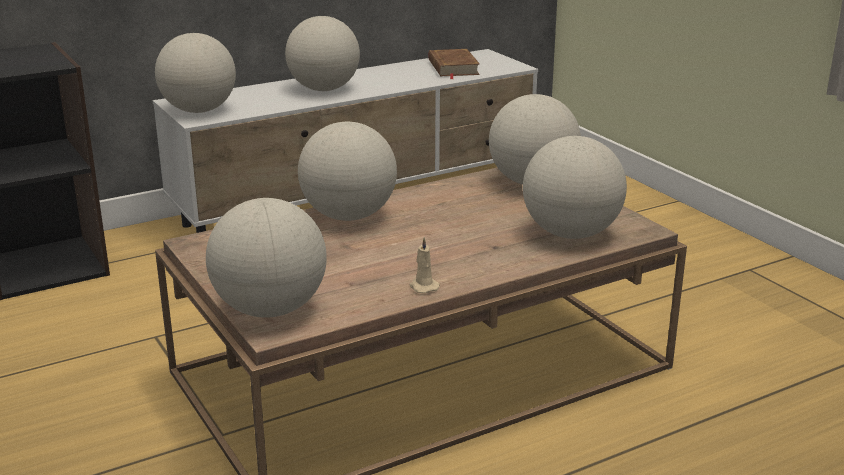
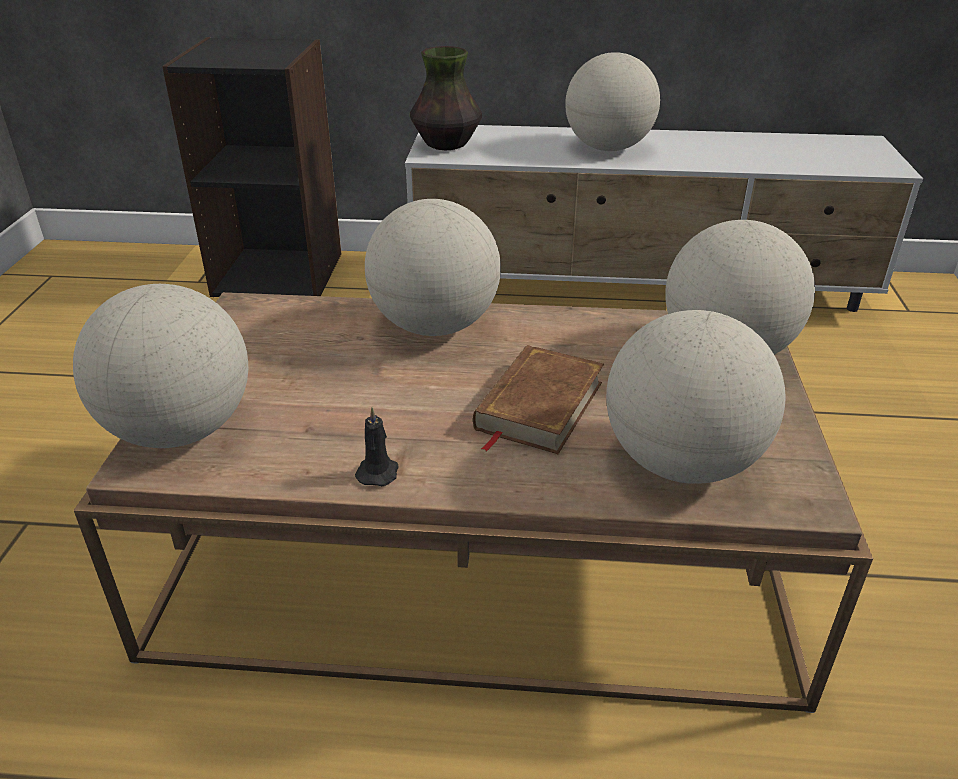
camera: 35 degrees right, 10 degrees up
globe [155,33,236,113] -> vase [410,46,482,150]
beige candle [409,237,440,293] -> black candle [355,407,398,486]
brown book [429,49,480,79] -> brown book moved to [473,345,604,454]

